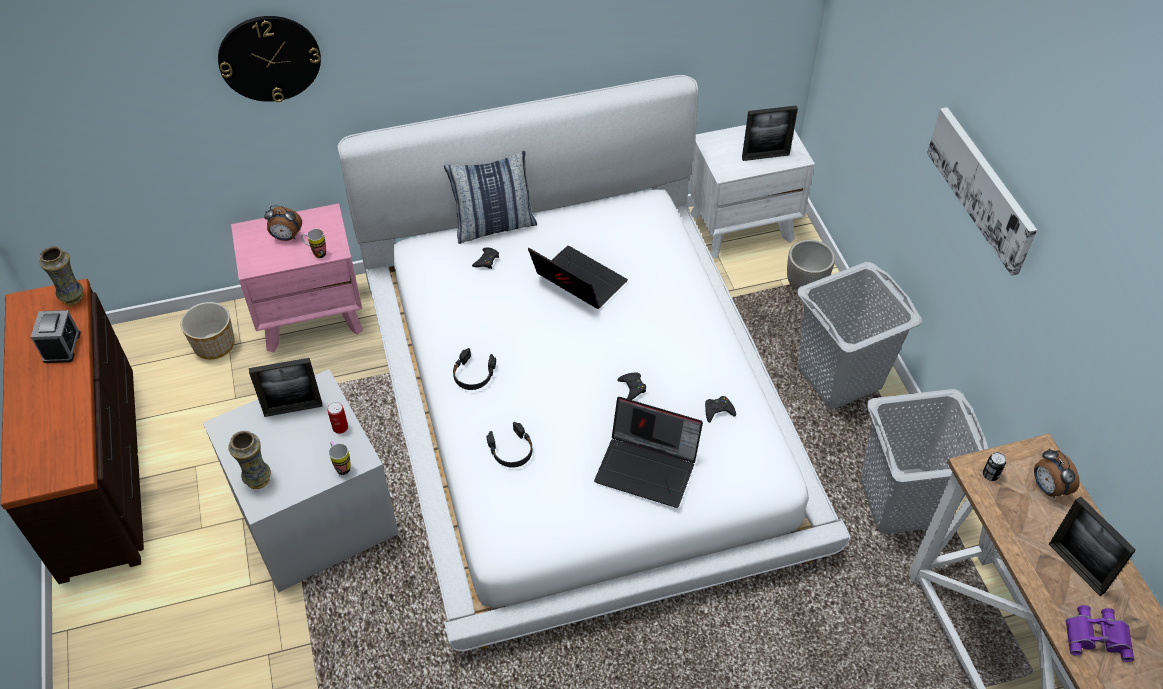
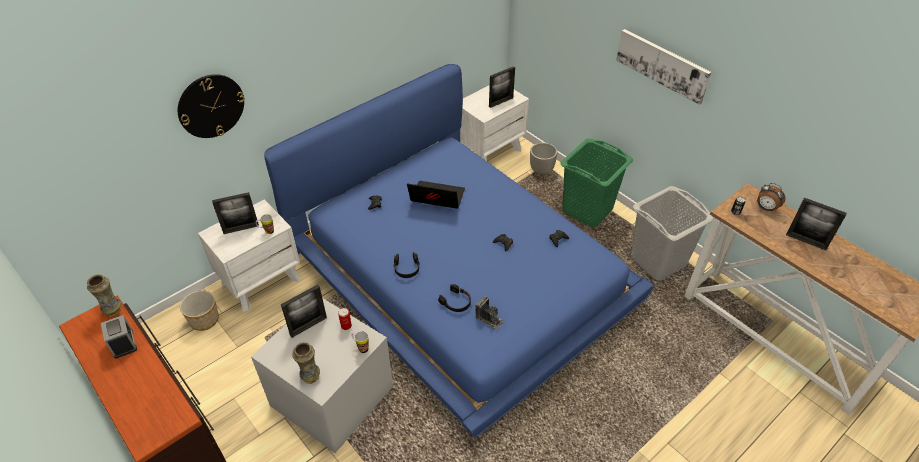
camera: 25 degrees left, 5 degrees down
pink nightstand [231,203,363,352] -> white nightstand [198,199,300,311]
alarm clock [264,205,302,241] -> picture frame [212,192,259,234]
white bed [337,75,851,651] -> blue bed [264,64,654,437]
pillow [444,151,537,244] -> none
laptop [594,397,703,508] -> none
grey laundry basket [797,262,922,408] -> green laundry basket [560,139,633,227]
purple binoculars [1066,605,1134,662] -> none
none -> camera [476,296,504,330]

